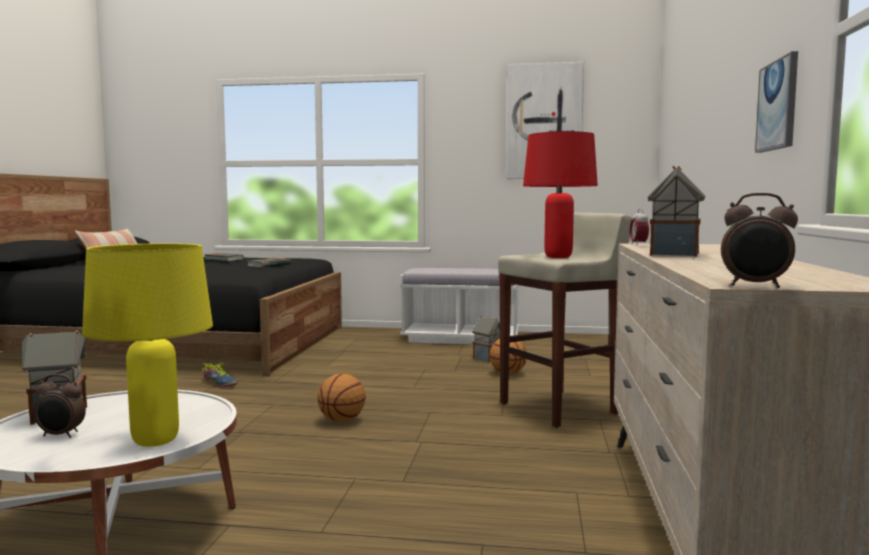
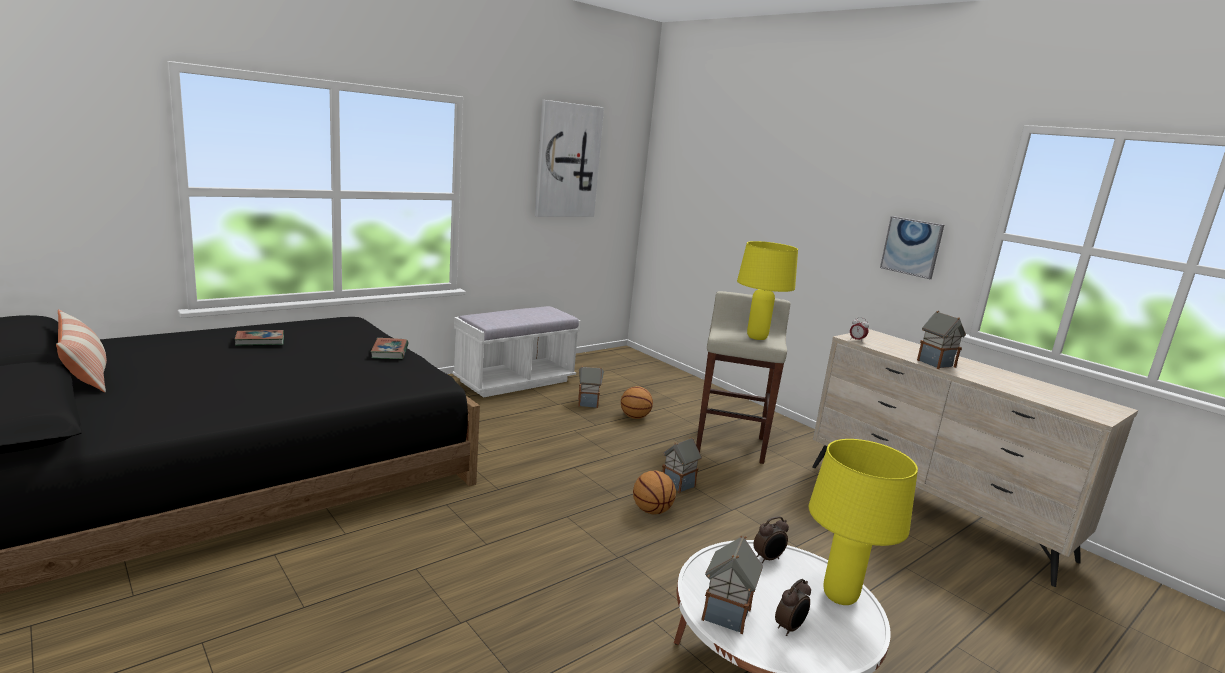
camera: 50 degrees left, 10 degrees up
shoe [202,363,238,387] -> none
red table lamp [523,131,598,258] -> yellow table lamp [737,241,798,340]
alarm clock [721,193,798,288] -> alarm clock moved to [753,516,789,563]
none -> toy house [662,437,702,493]

